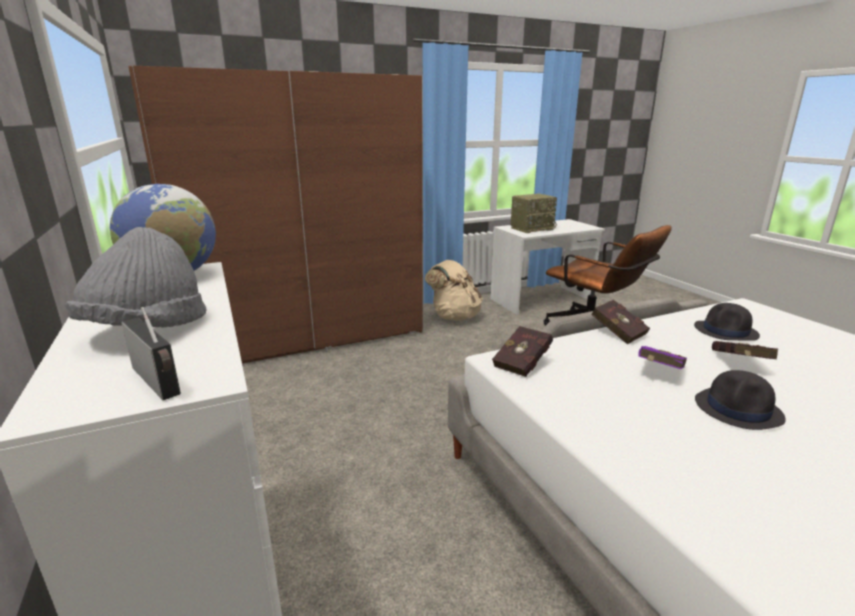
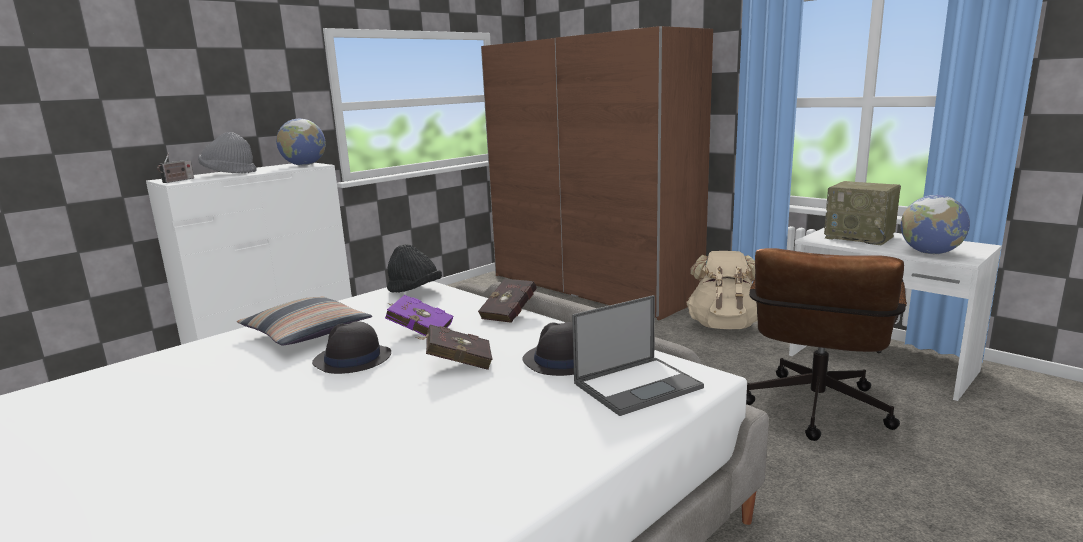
camera: 70 degrees right, 5 degrees down
red book [492,326,553,377] -> black hat [387,244,442,292]
none -> pillow [237,296,372,345]
none -> laptop [572,295,704,416]
none -> globe [901,195,970,254]

